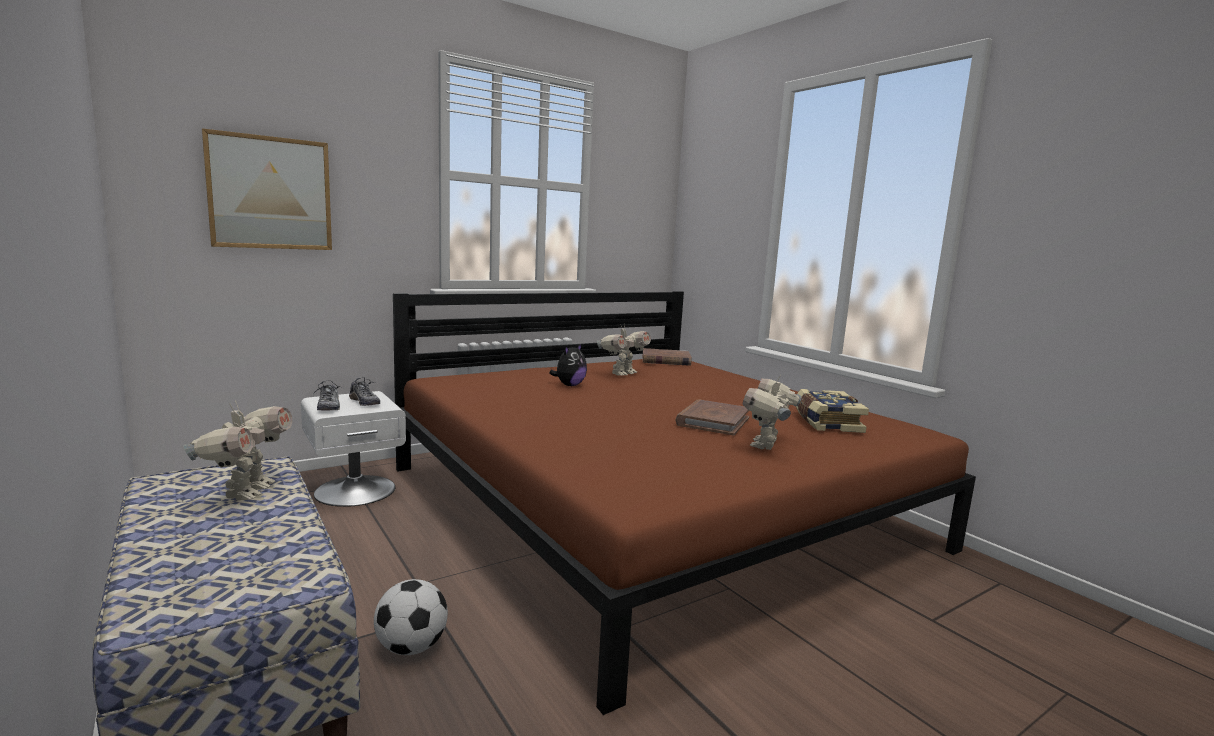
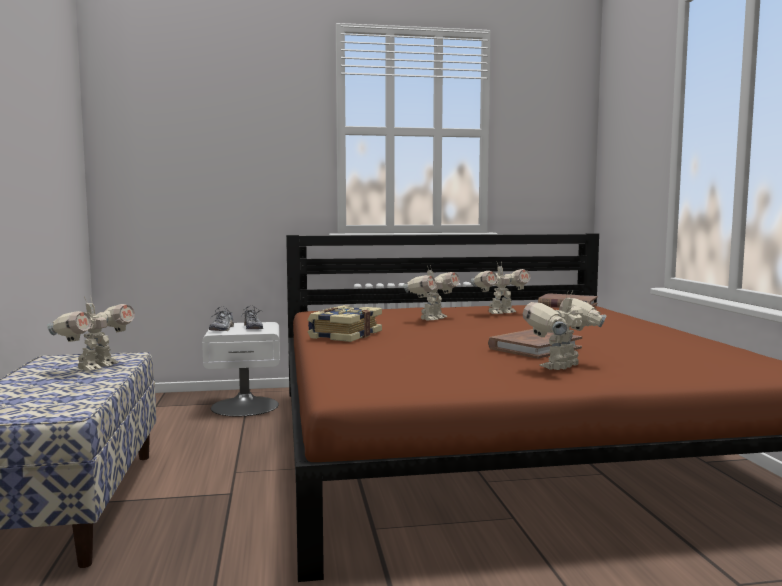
camera: 25 degrees right, 5 degrees down
picture [202,128,332,250] -> none
football [374,579,448,655] -> none
plush toy [549,343,587,386] -> toy robot [403,265,460,321]
book [796,389,869,433] -> book moved to [307,305,382,342]

